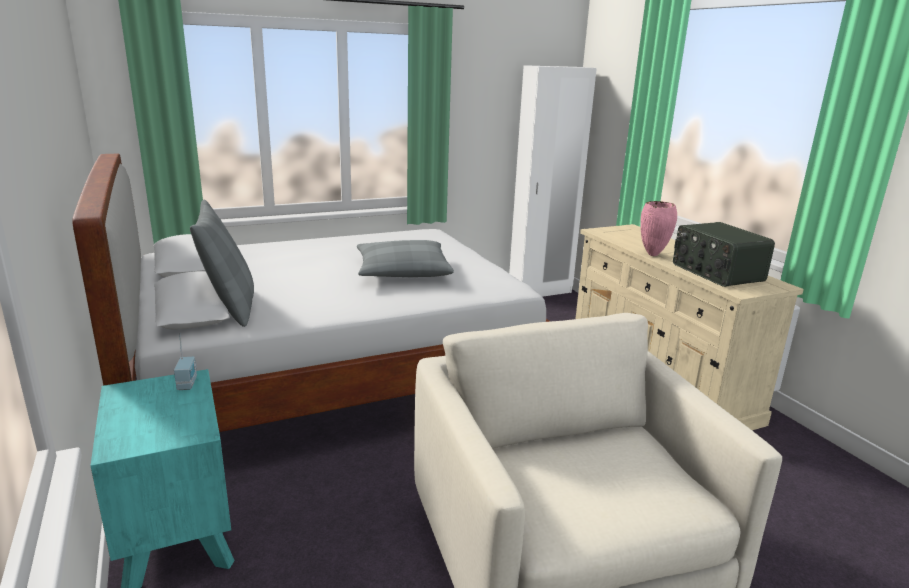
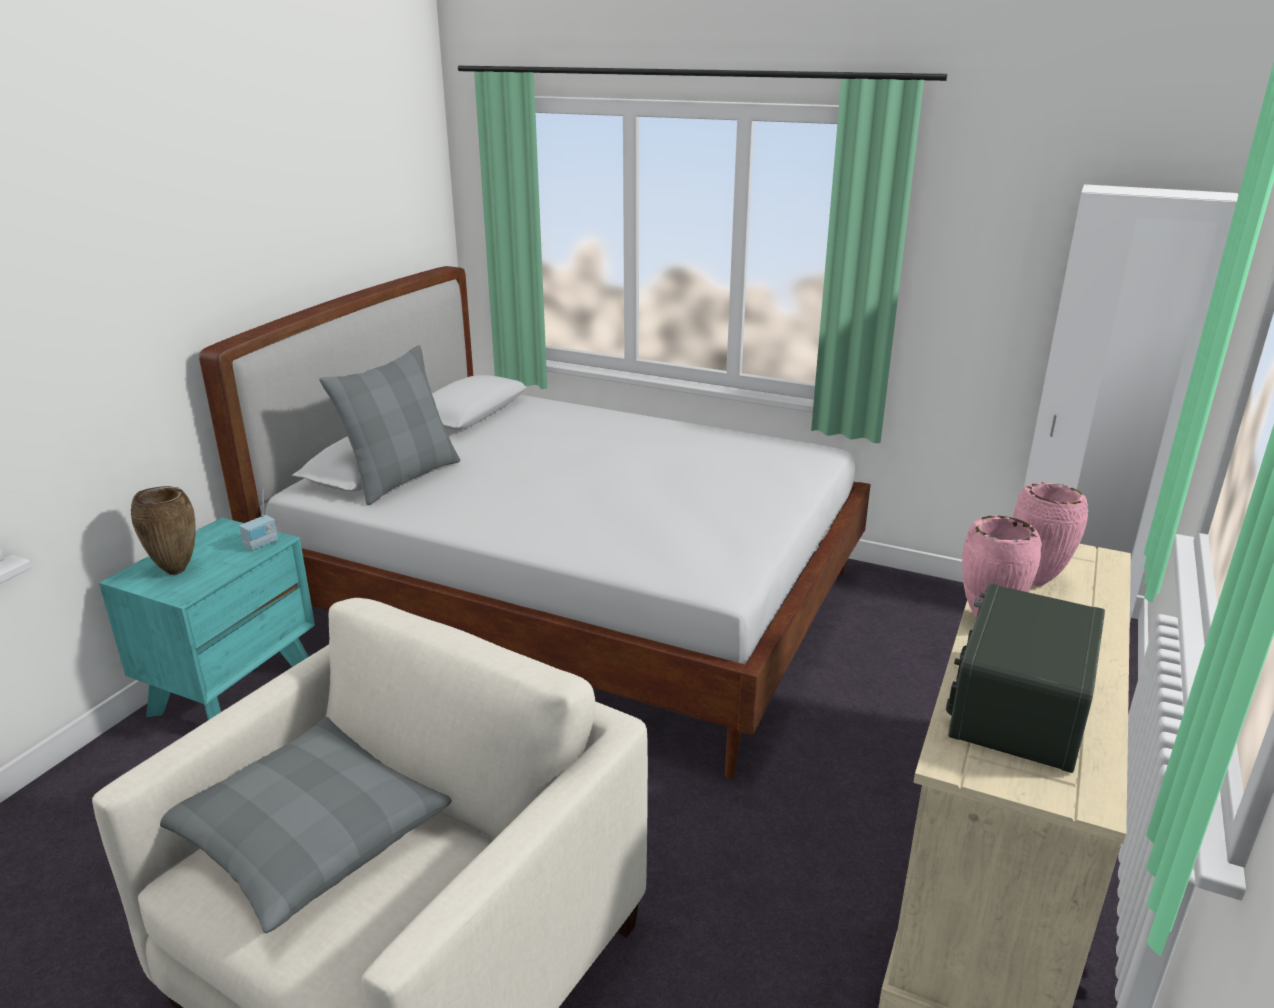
camera: 50 degrees right, 5 degrees up
grey pillow [357,240,454,277] -> grey pillow moved to [160,717,452,933]
none -> brown vase [131,486,196,575]
none -> pink vase [1013,482,1088,586]

